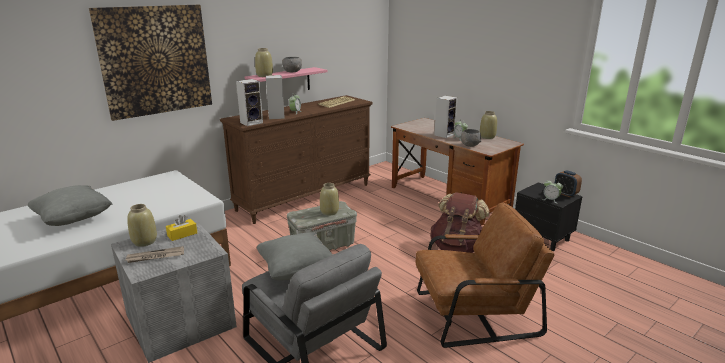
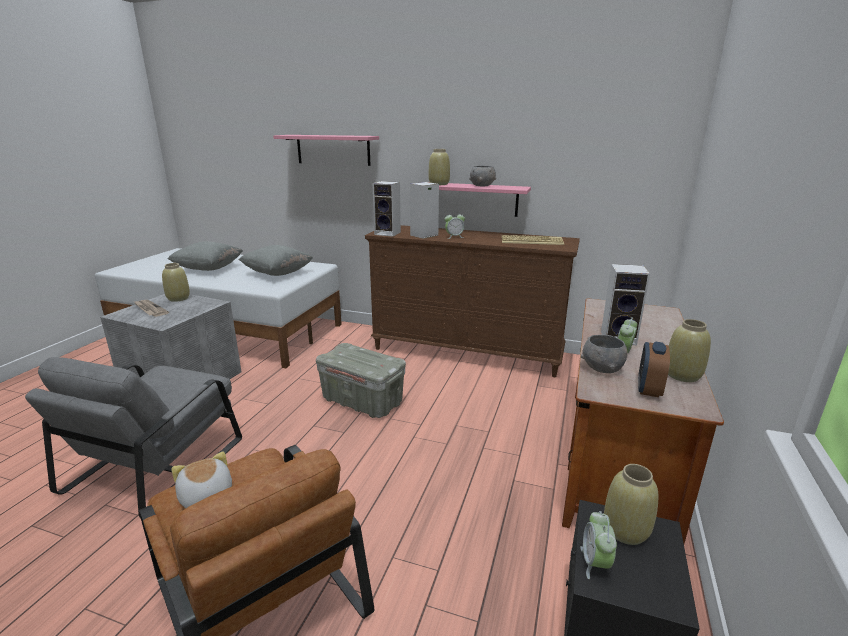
camera: 60 degrees right, 0 degrees up
picture [89,5,212,121] -> pink shelf [273,135,379,166]
yellow tissue box [166,215,197,241] -> none
grey pillow [256,232,333,280] -> grey pillow moved to [239,245,313,276]
beige vase [320,183,339,216] -> beige vase moved to [604,464,658,545]
brown backpack [431,192,490,253] -> none
alarm clock [555,170,582,197] -> alarm clock moved to [638,342,670,397]
none -> plush toy [171,452,232,508]

